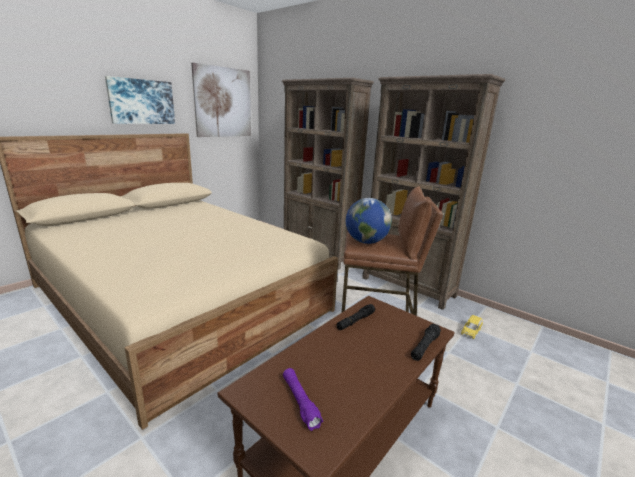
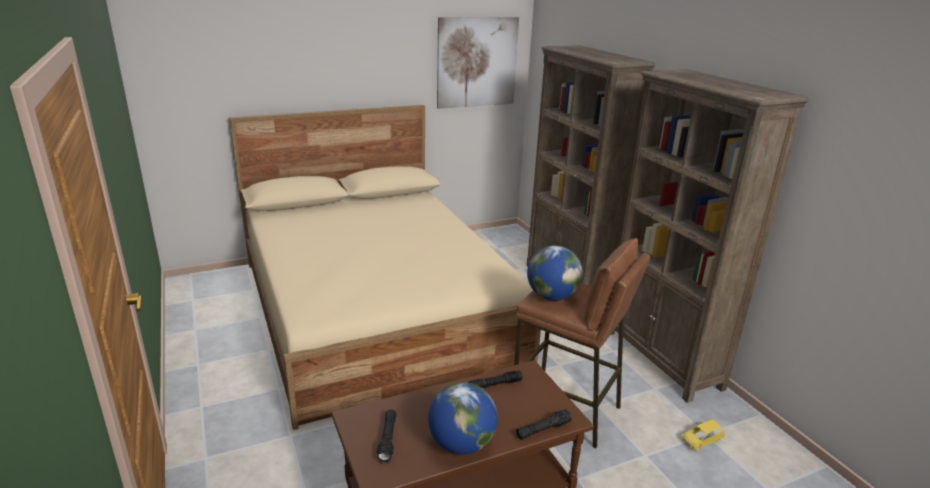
camera: 25 degrees right, 5 degrees up
picture [105,76,175,124] -> none
purple flashlight [283,368,323,431] -> black flashlight [377,409,397,463]
none -> globe [428,382,498,454]

